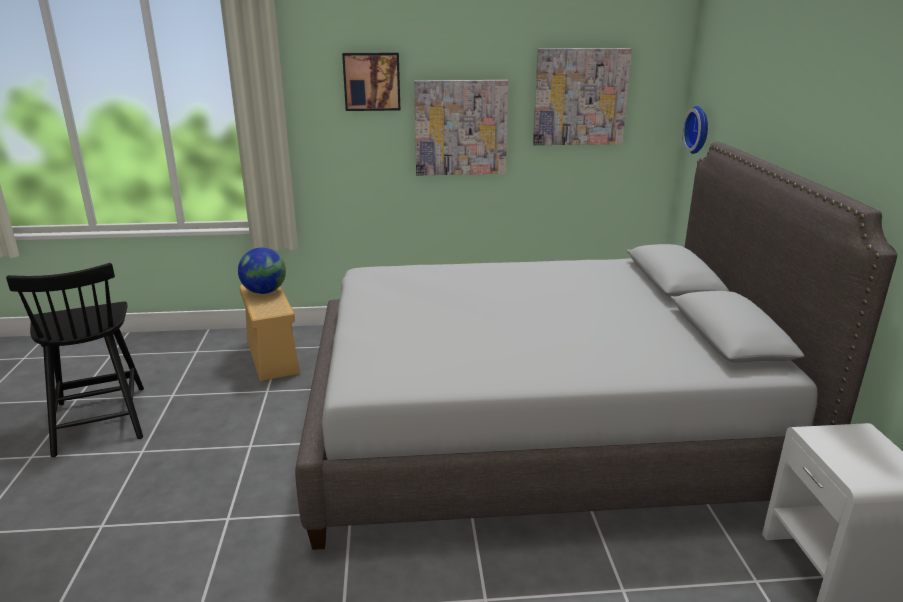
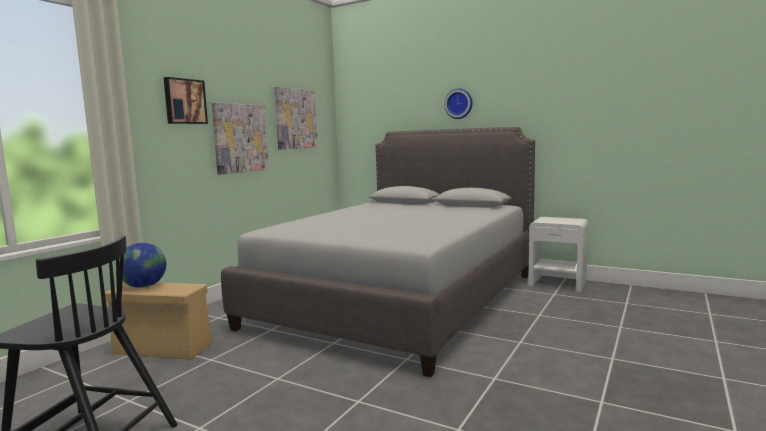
camera: 55 degrees left, 15 degrees down
wall clock [682,106,708,154] -> wall clock moved to [444,89,472,119]

